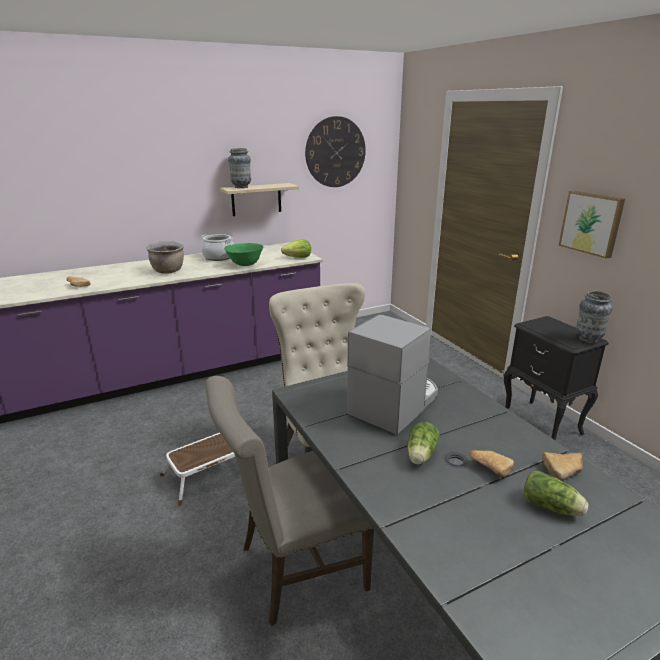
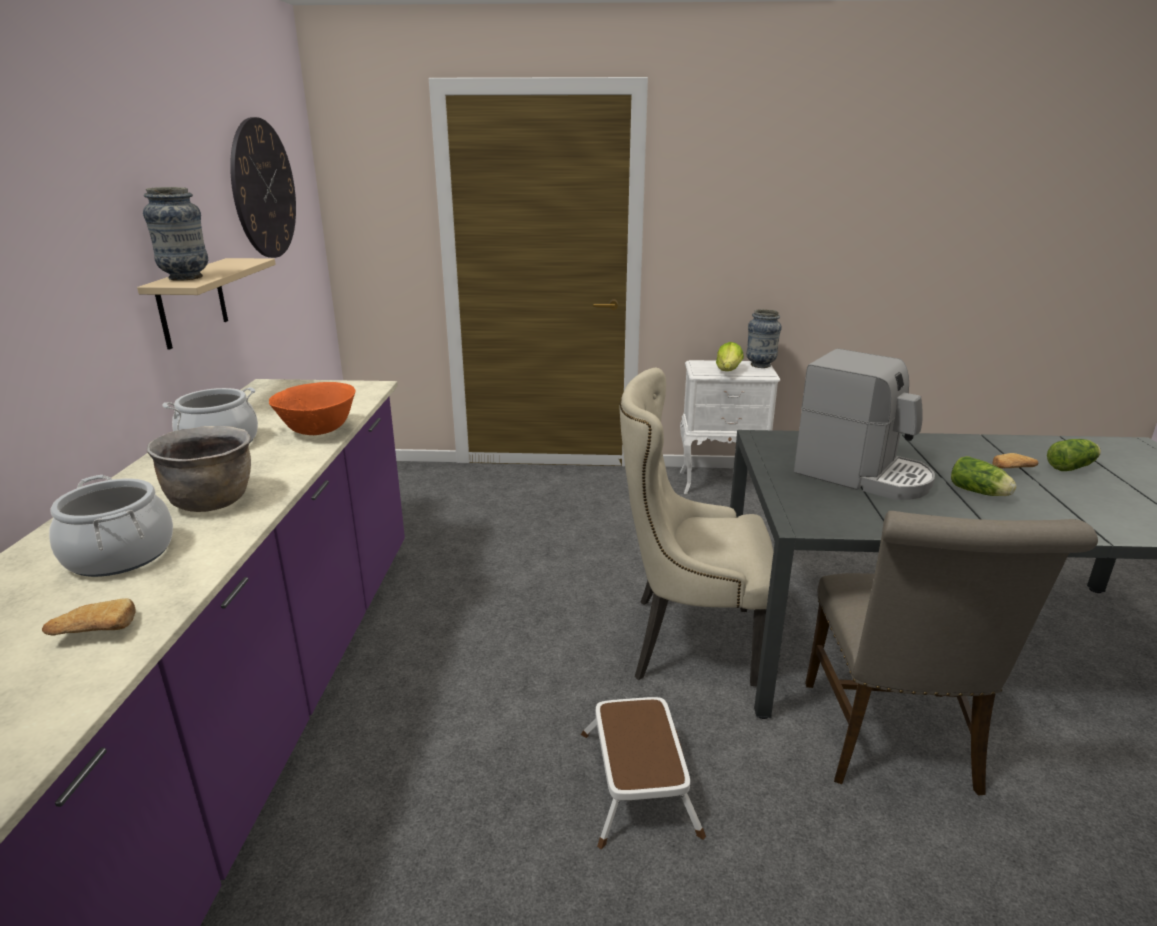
camera: 60 degrees left, 0 degrees up
green bowl [224,243,263,266] -> orange bowl [269,382,355,435]
lettuce [281,240,311,258] -> lettuce moved to [716,342,744,371]
coffee machine [347,314,438,435] -> coffee machine turned 150 degrees clockwise [794,349,935,500]
black nightstand [504,316,609,441] -> white nightstand [680,360,780,494]
bread [542,452,583,481] -> none
picture [559,191,625,259] -> none
none -> cooking pot [49,475,173,577]

